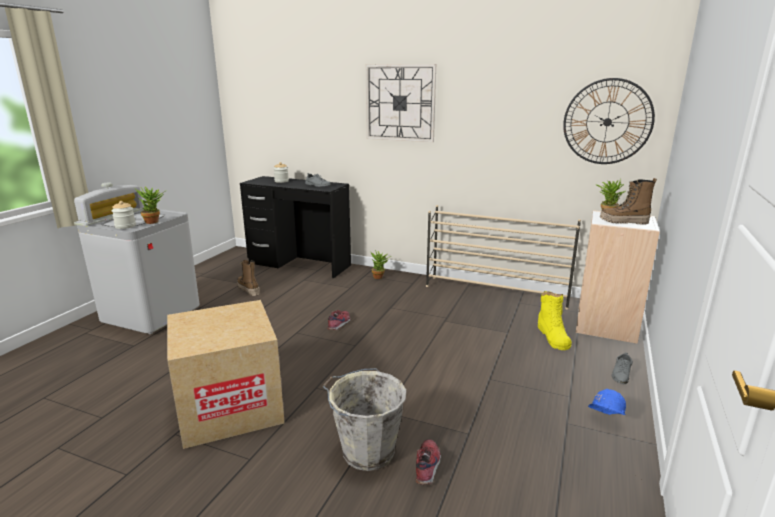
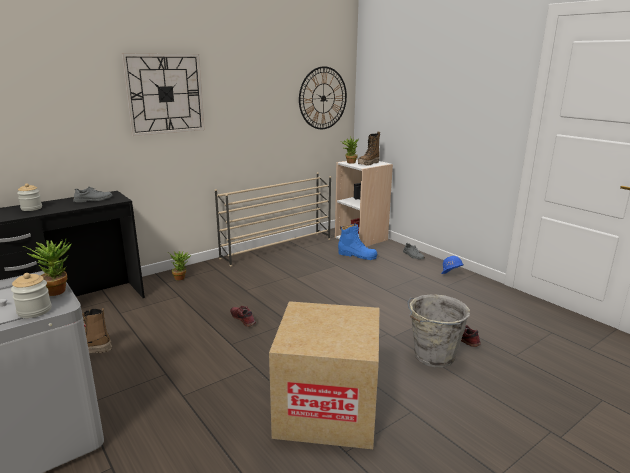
camera: 60 degrees left, 0 degrees up
yellow boot [538,291,572,350] -> blue boot [338,223,377,260]

